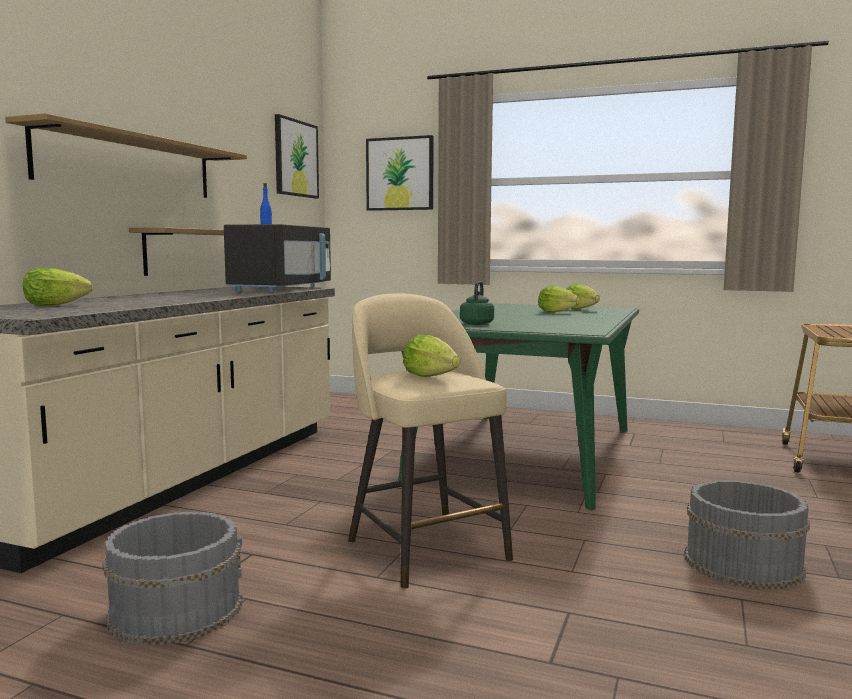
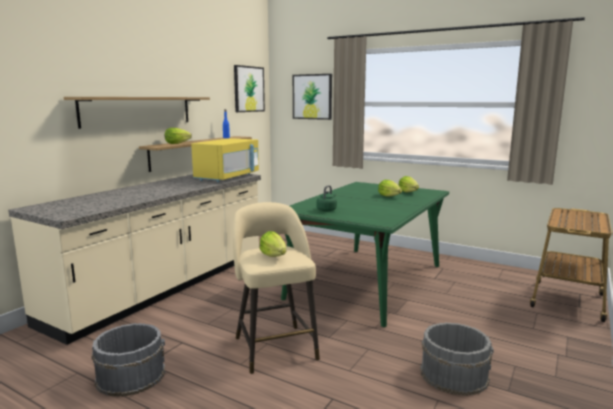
camera: 10 degrees right, 5 degrees up
lettuce [23,268,93,306] -> lettuce moved to [165,128,192,144]
black microwave [224,224,331,292] -> yellow microwave [191,138,259,182]

